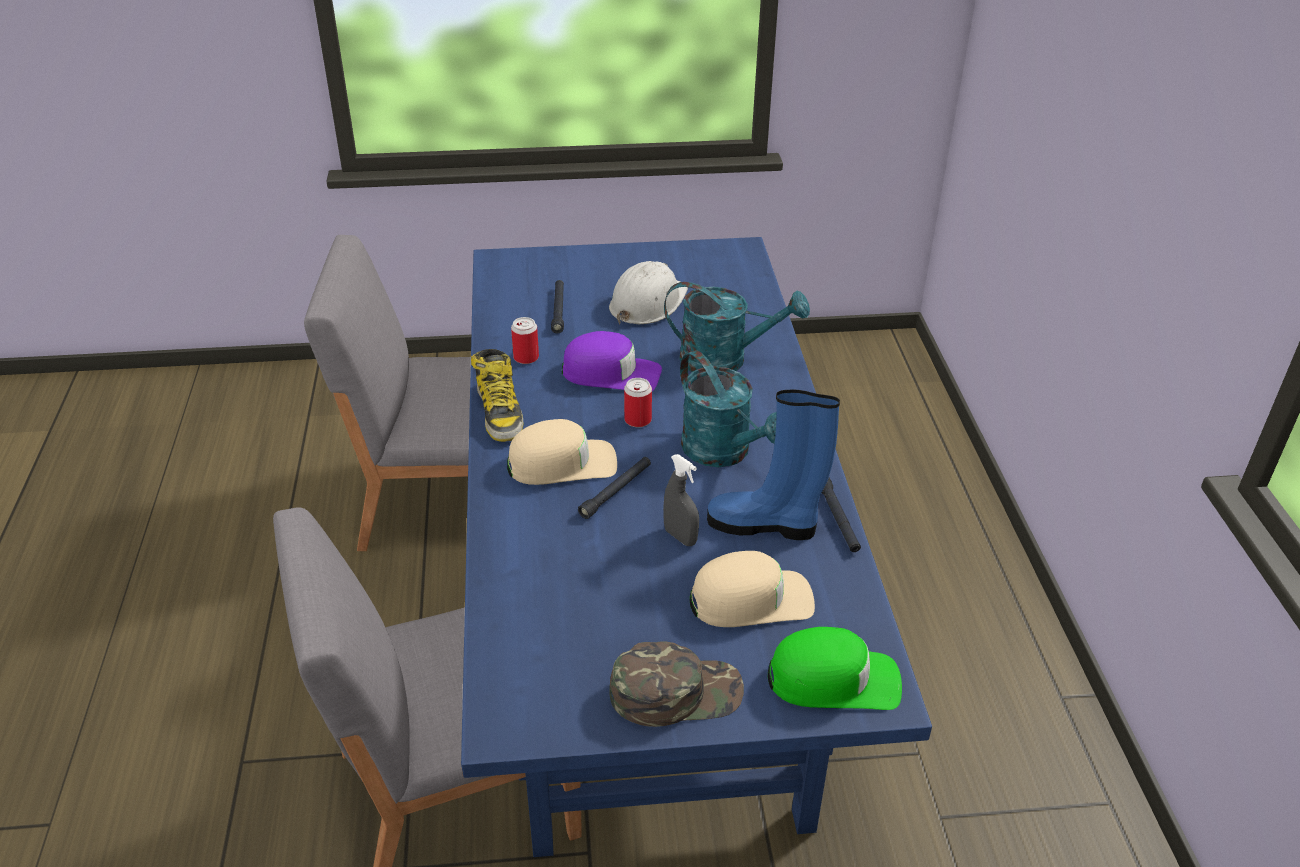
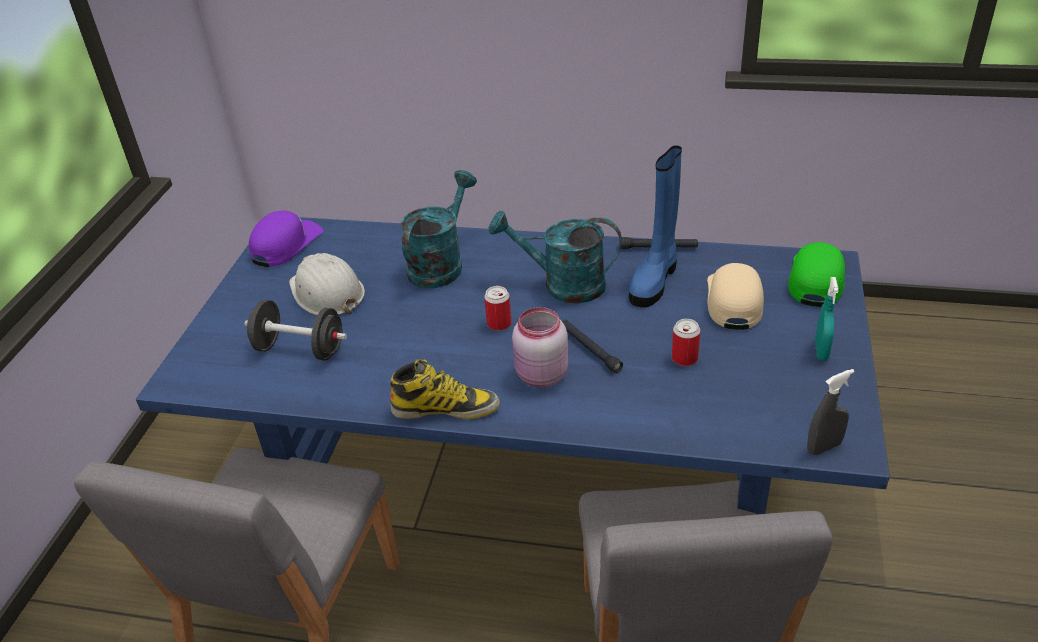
camera: 70 degrees left, 0 degrees up
beige cap [507,419,617,485] -> pink jar [512,307,569,388]
can [511,317,539,364] -> can moved to [672,319,700,366]
black flashlight [551,280,564,334] -> black dumbbell [244,300,347,361]
purple cap [562,331,662,391] -> purple cap moved to [249,210,324,267]
green cap [609,641,744,727] -> turquoise spray bottle [815,277,838,361]
grey spray bottle [663,454,699,546] -> grey spray bottle moved to [807,369,855,455]
turquoise watering can [680,350,777,467] -> turquoise watering can turned 150 degrees counterclockwise [489,210,622,303]

